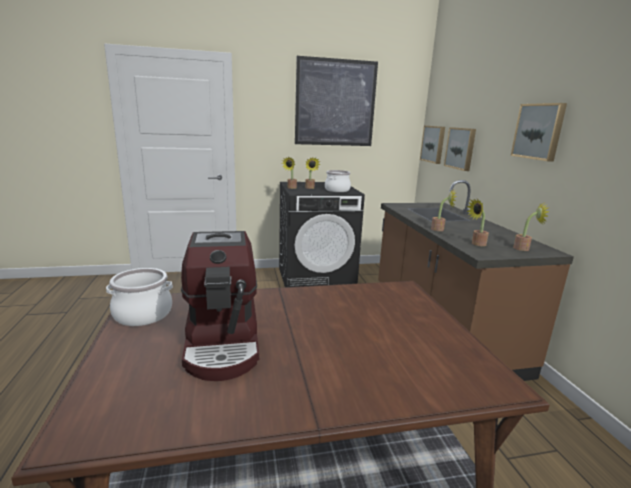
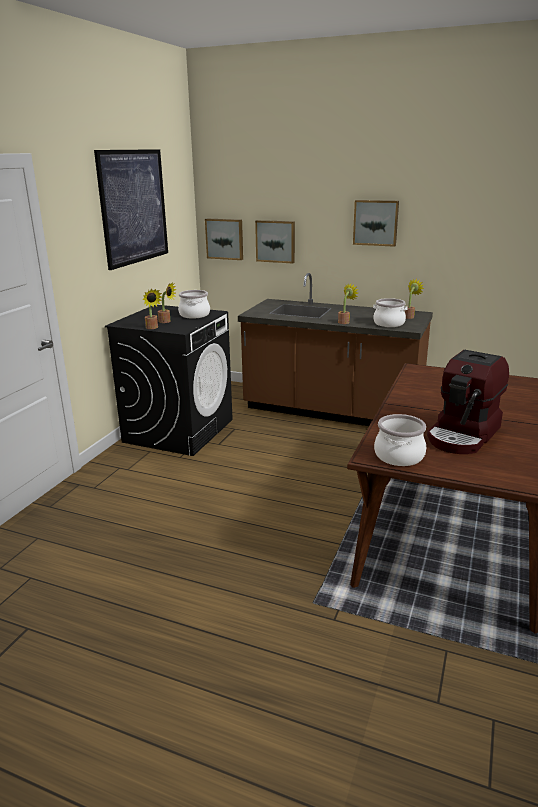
camera: 55 degrees left, 5 degrees up
coffee machine [181,231,259,381] -> coffee machine turned 105 degrees clockwise [427,350,509,454]
potted plant [467,198,489,246] -> cooking pot [373,298,408,327]

